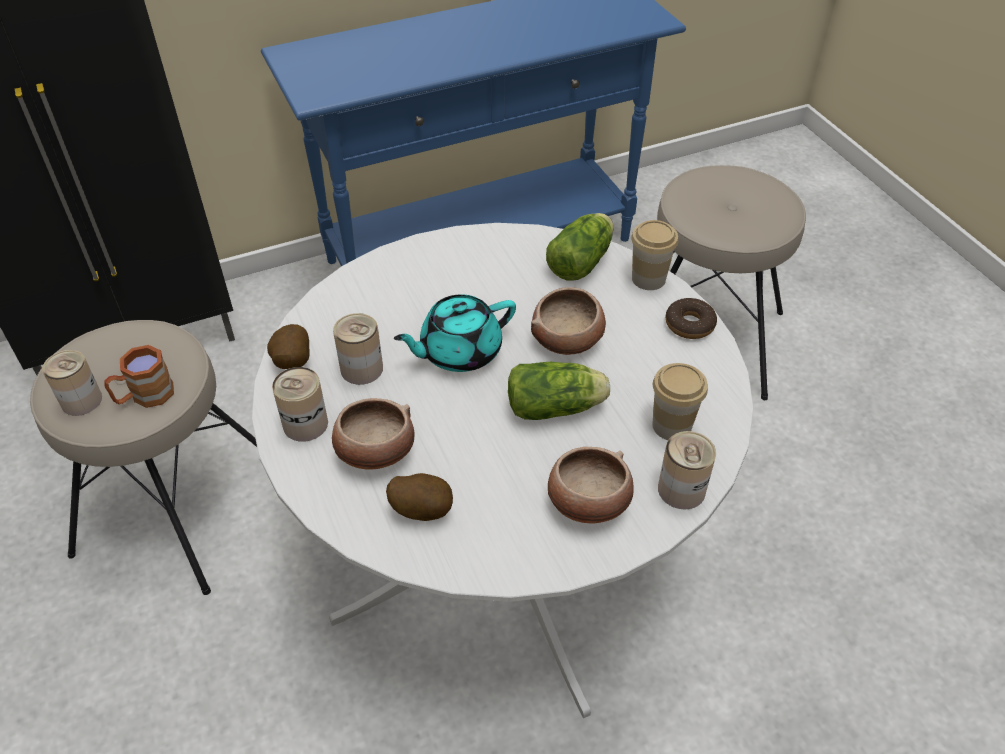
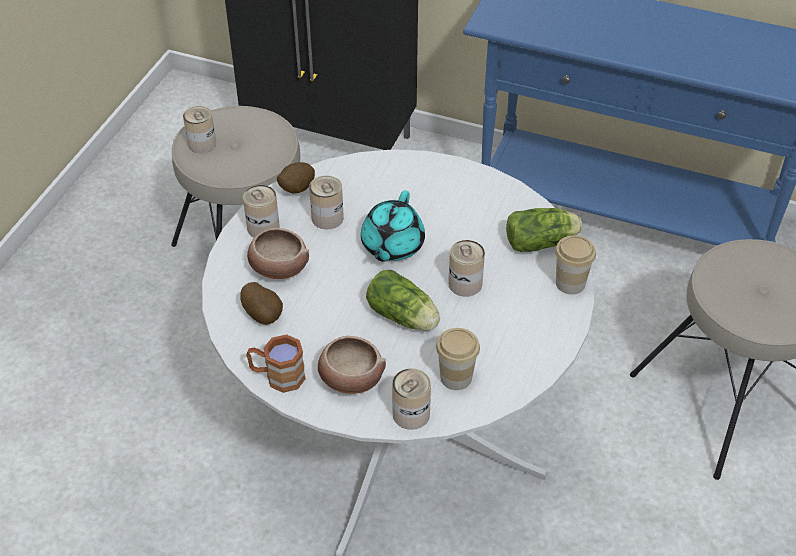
camera: 45 degrees right, 0 degrees up
brown mug [105,345,174,408] -> brown mug moved to [247,334,306,393]
turquoise teapot [394,294,516,372] -> turquoise teapot turned 90 degrees counterclockwise [361,190,425,262]
bowl [531,287,606,355] -> can [448,240,485,297]
donut [666,298,717,339] -> none

